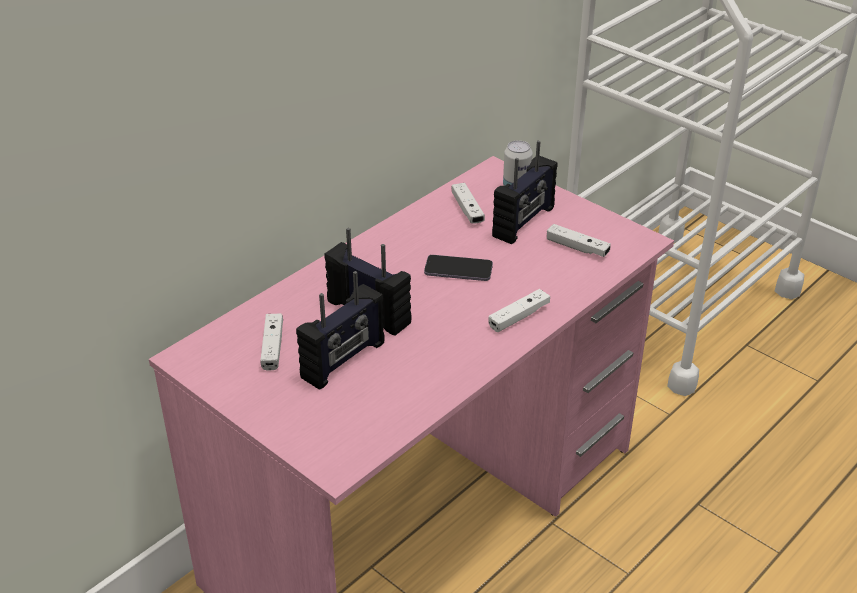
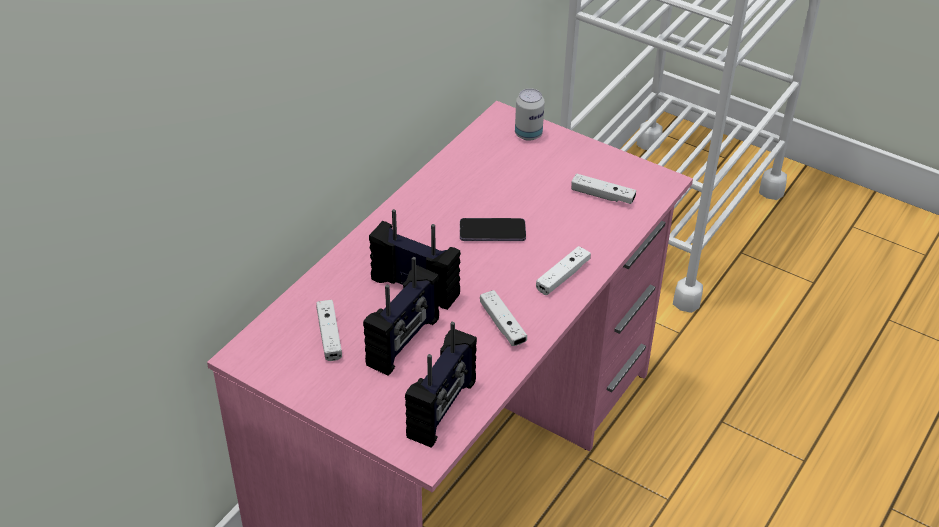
camera: 10 degrees left, 5 degrees up
white game controller [452,183,485,224] -> white game controller moved to [480,290,527,346]
radio [492,141,557,244] -> radio moved to [405,322,477,448]

